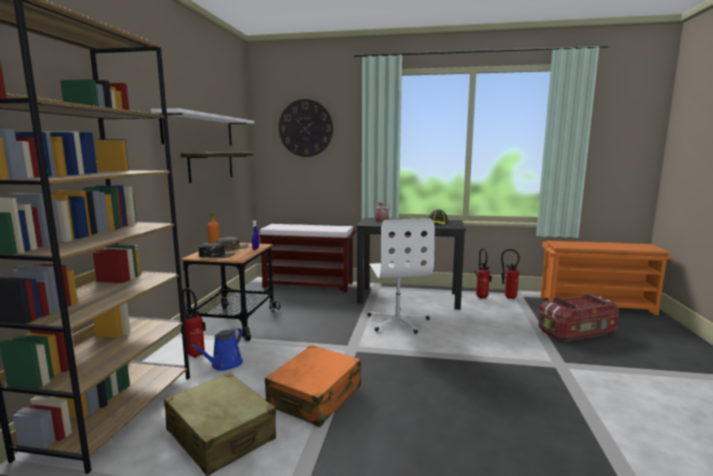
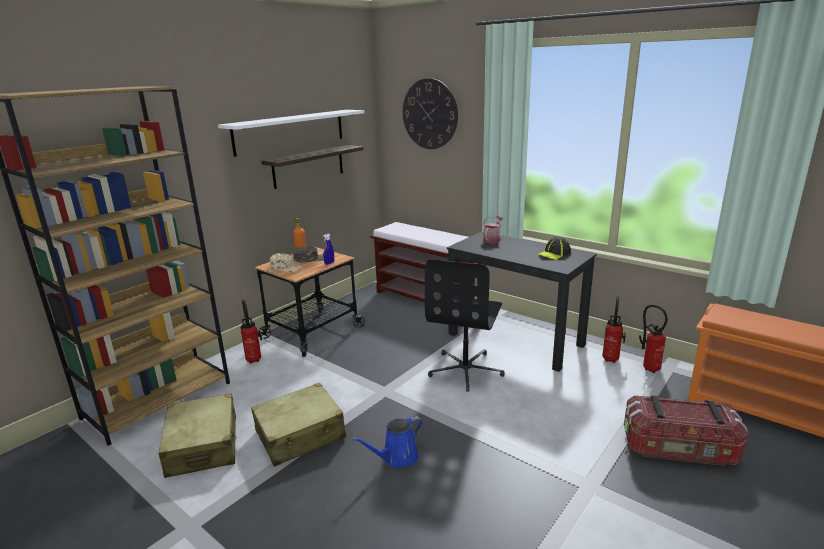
camera: 30 degrees right, 10 degrees up
blue watering can [190,328,243,371] -> blue watering can moved to [352,416,423,468]
black cap [199,243,235,258] -> beige cap [270,253,303,273]
orange suitcase [265,345,361,427] -> beige suitcase [251,383,346,467]
white office chair [367,218,435,334] -> black office chair [425,259,505,392]

